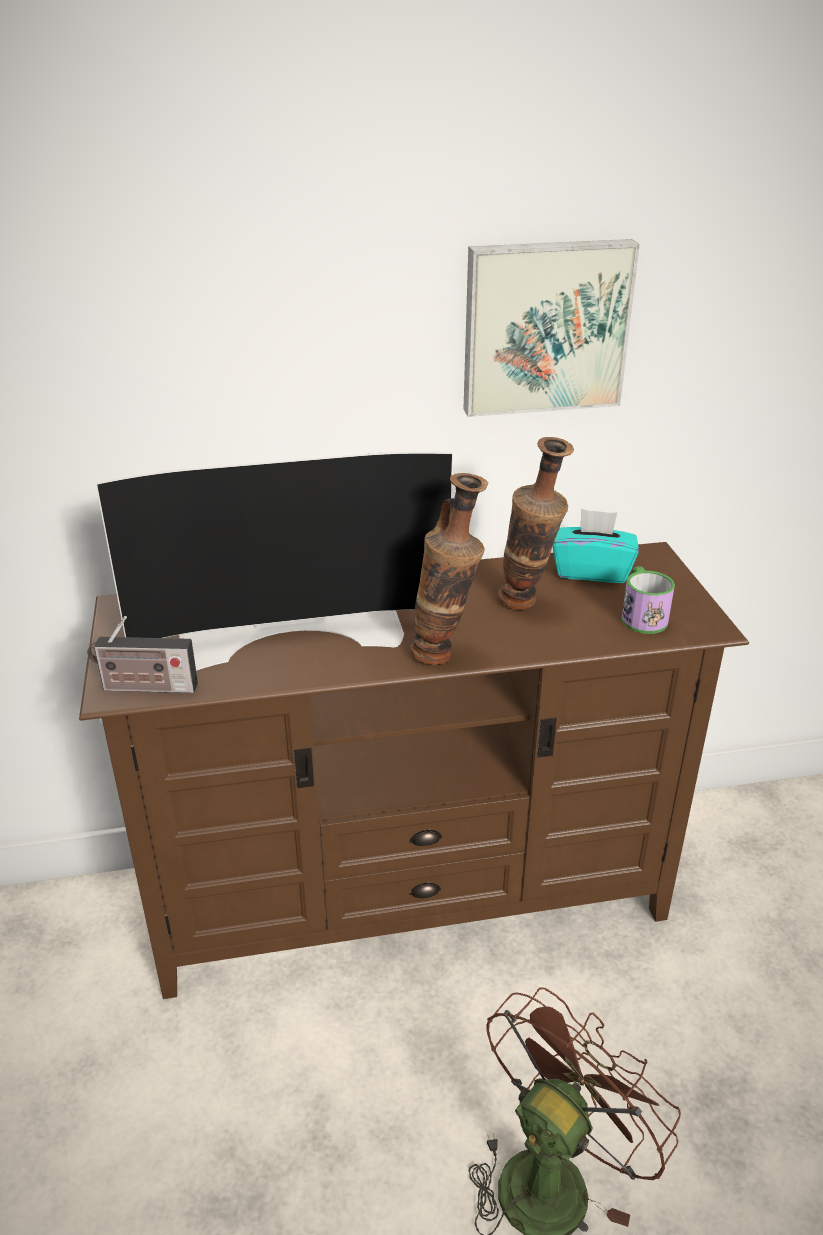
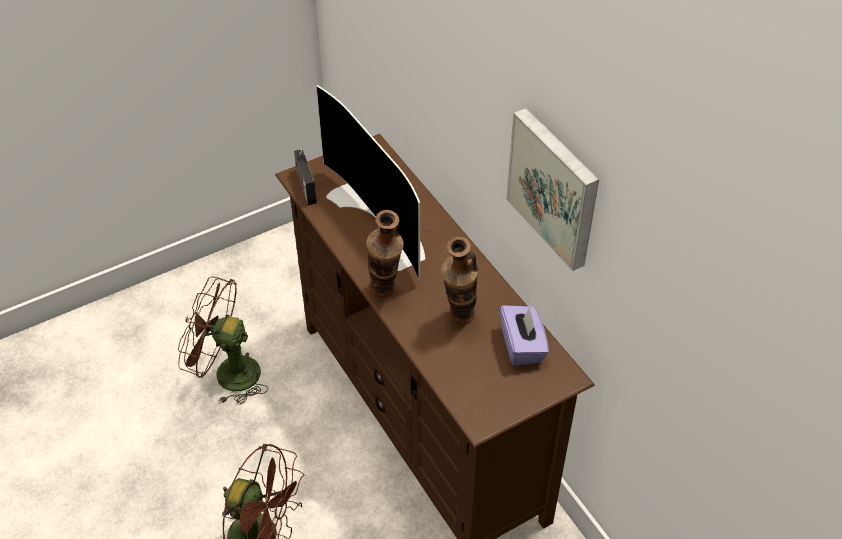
camera: 70 degrees right, 15 degrees up
turquoise tissue box [553,509,639,583] -> purple tissue box [500,305,549,366]
mug [622,567,675,634] -> none
none -> brown fan [178,276,268,404]

